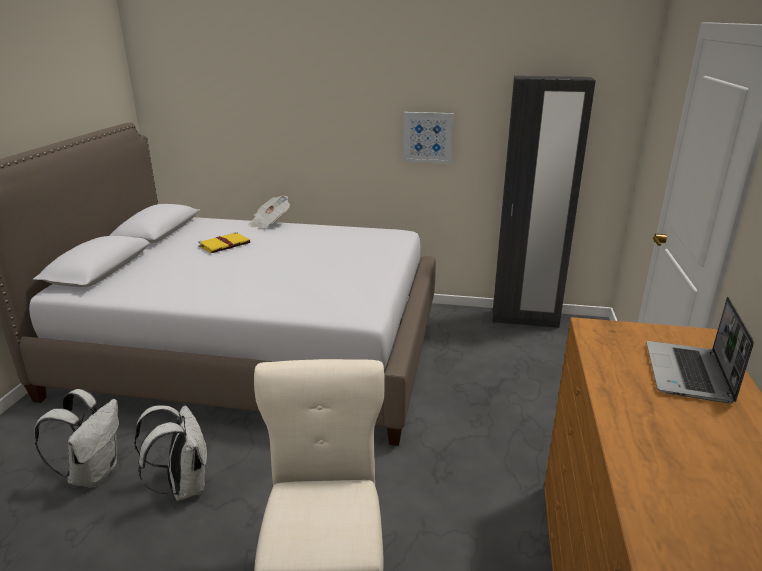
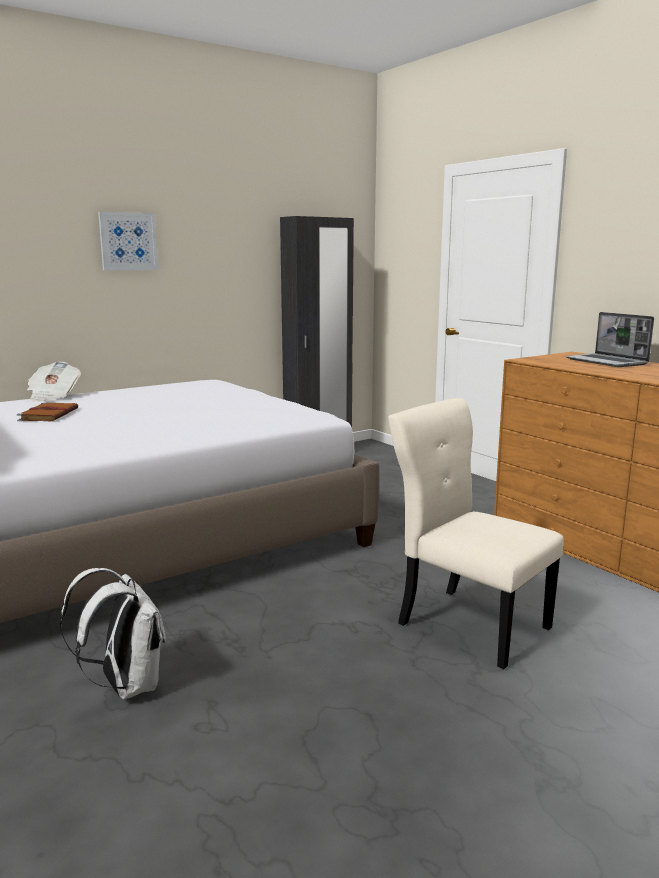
camera: 45 degrees left, 10 degrees down
white backpack [134,405,207,501] -> none
yellow book [198,232,250,253] -> brown book [17,402,78,421]
picture [403,112,454,163] -> picture moved to [98,212,158,271]

